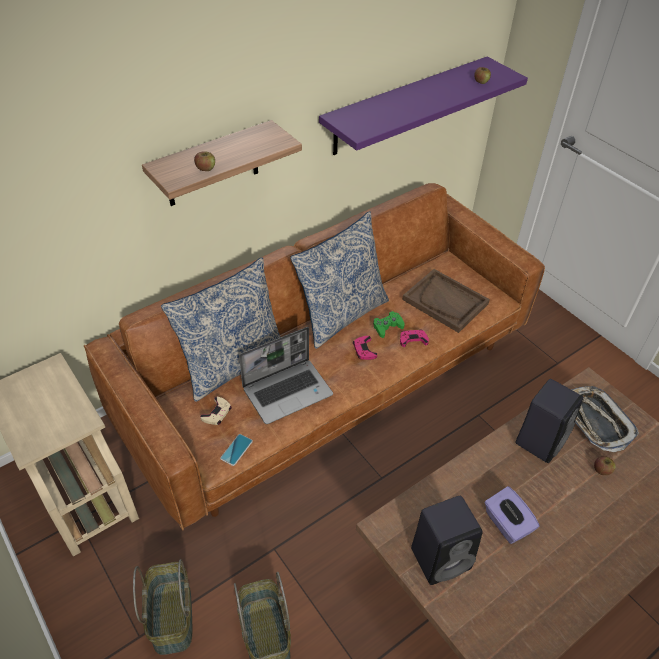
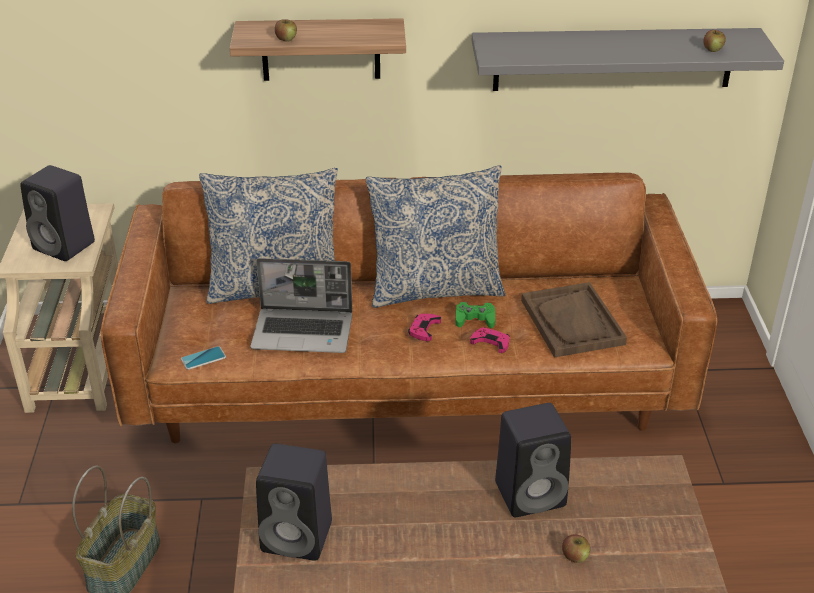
camera: 35 degrees right, 10 degrees down
basket [133,559,192,655] -> none
beige game controller [200,397,231,425] -> none
purple shelf [319,56,528,155] -> grey shelf [472,28,784,91]
purple tissue box [484,486,540,544] -> none
tray [571,386,639,452] -> none
none -> black speaker [20,165,95,261]

